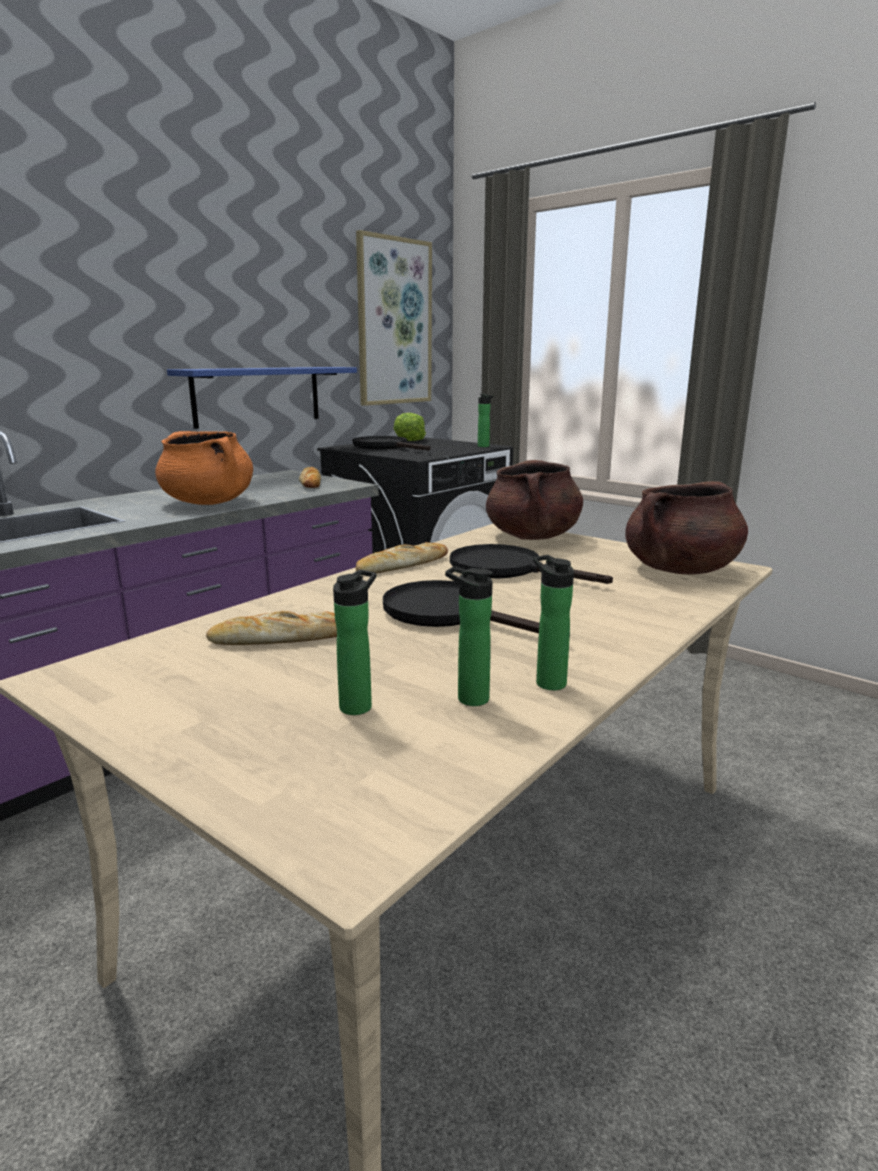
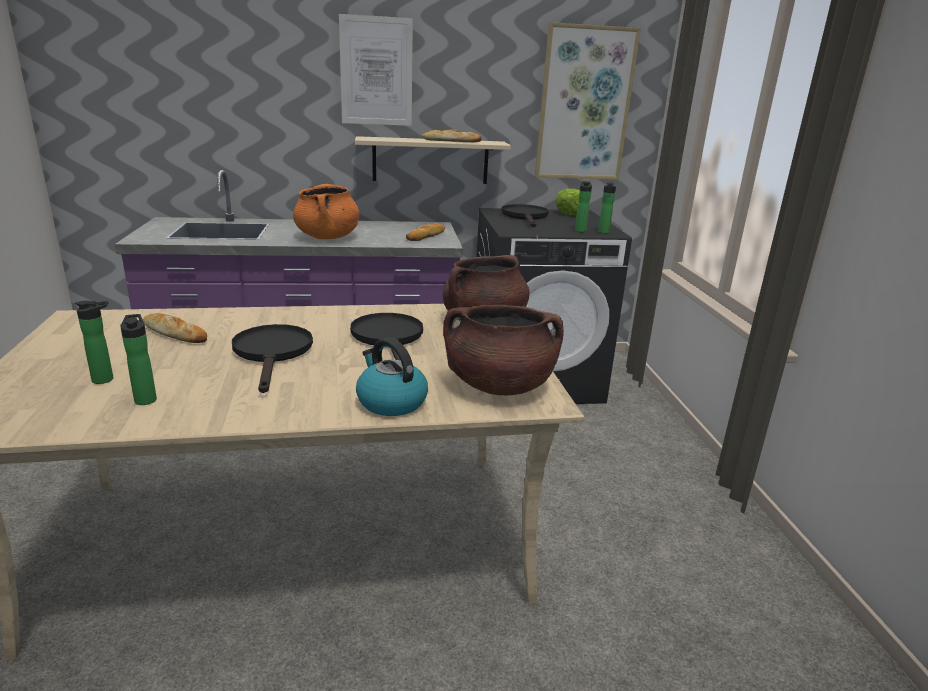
camera: 40 degrees right, 5 degrees up
blue shelf [167,367,357,429] -> beige shelf [355,136,511,184]
bread [356,542,448,573] -> bread moved to [422,129,482,142]
bottle [533,555,574,690] -> bottle moved to [575,181,592,232]
none -> picture [339,14,413,126]
none -> kettle [356,338,428,416]

